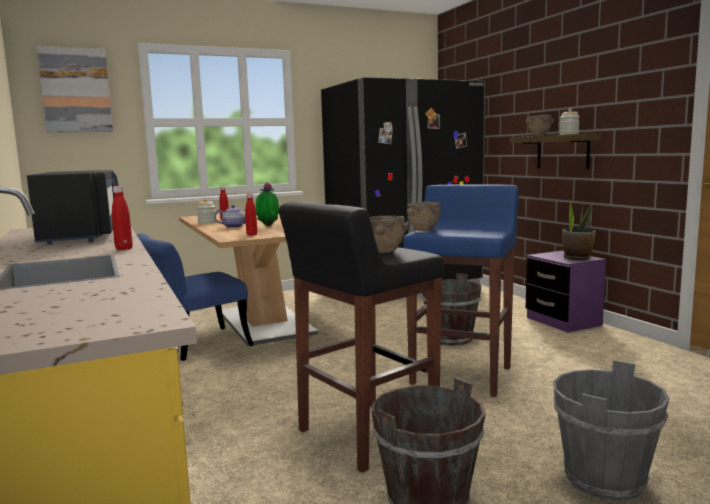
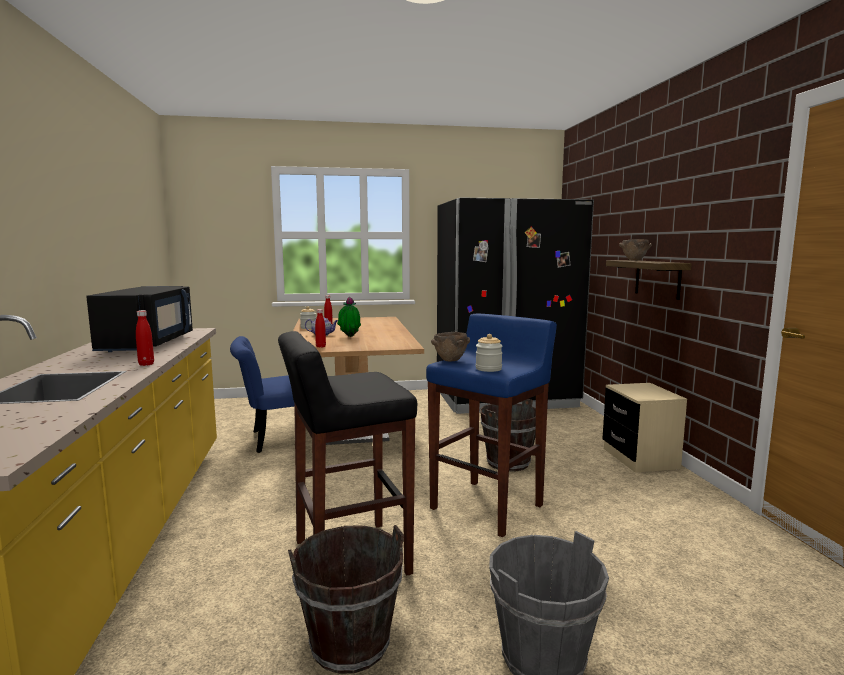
camera: 15 degrees right, 0 degrees up
picture [37,46,113,132] -> none
brown bowl [370,216,409,253] -> none
purple nightstand [526,251,606,332] -> beige nightstand [603,383,687,473]
jar [559,108,580,135] -> jar moved to [476,334,503,372]
potted plant [562,199,596,260] -> none

